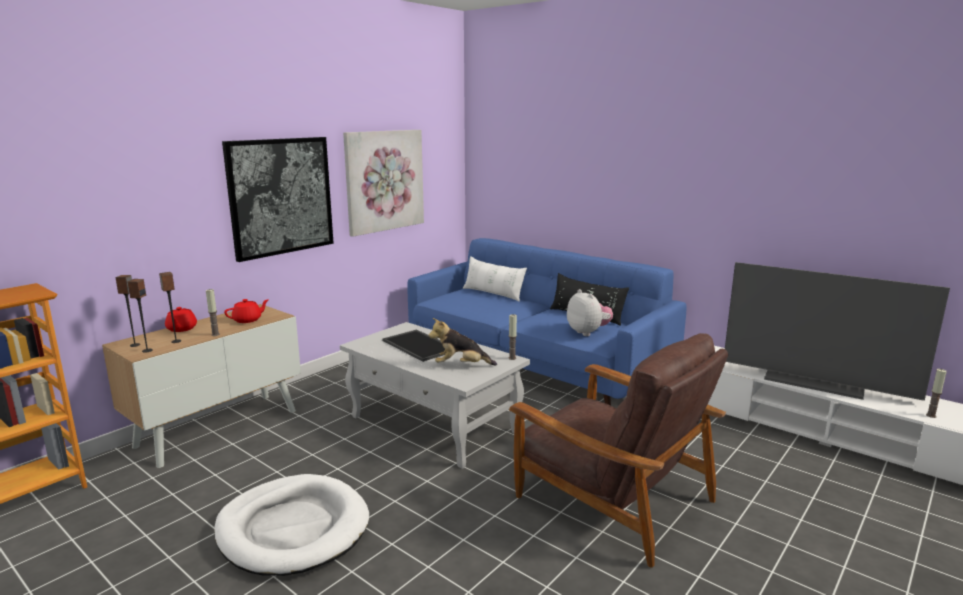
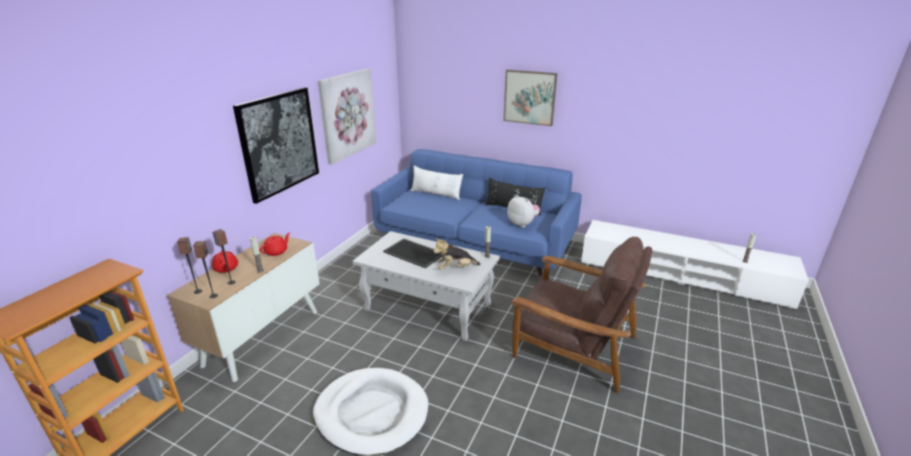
camera: 15 degrees left, 10 degrees up
television [725,262,950,401] -> none
none -> picture [504,70,558,126]

